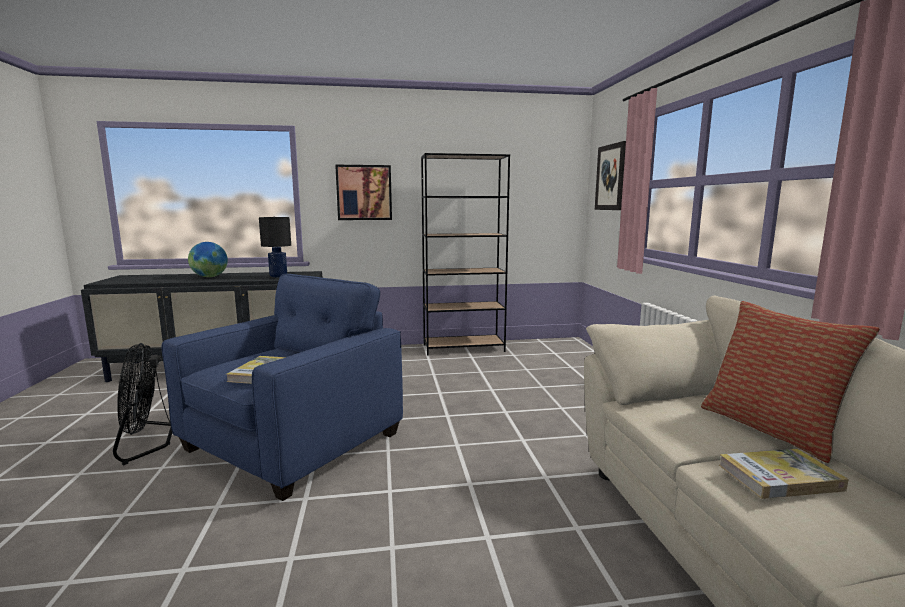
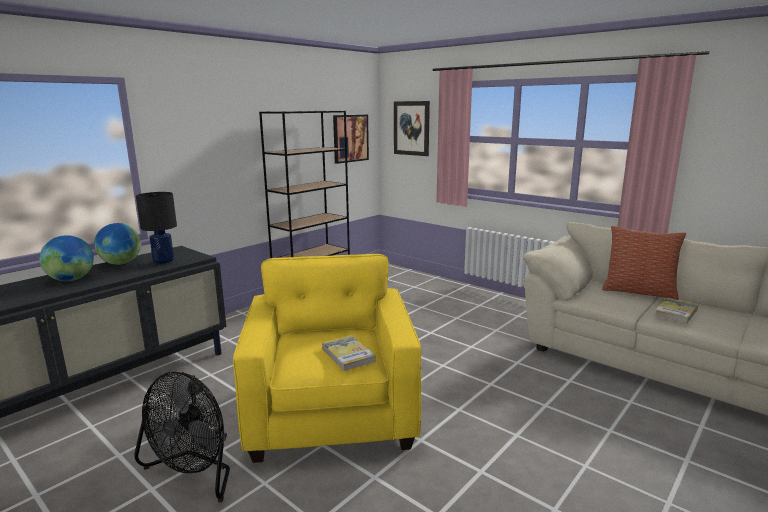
camera: 40 degrees left, 5 degrees up
blue armchair [162,274,403,501] -> yellow armchair [233,254,421,463]
picture [335,165,392,220] -> picture moved to [333,115,369,164]
none -> globe [94,223,141,265]

